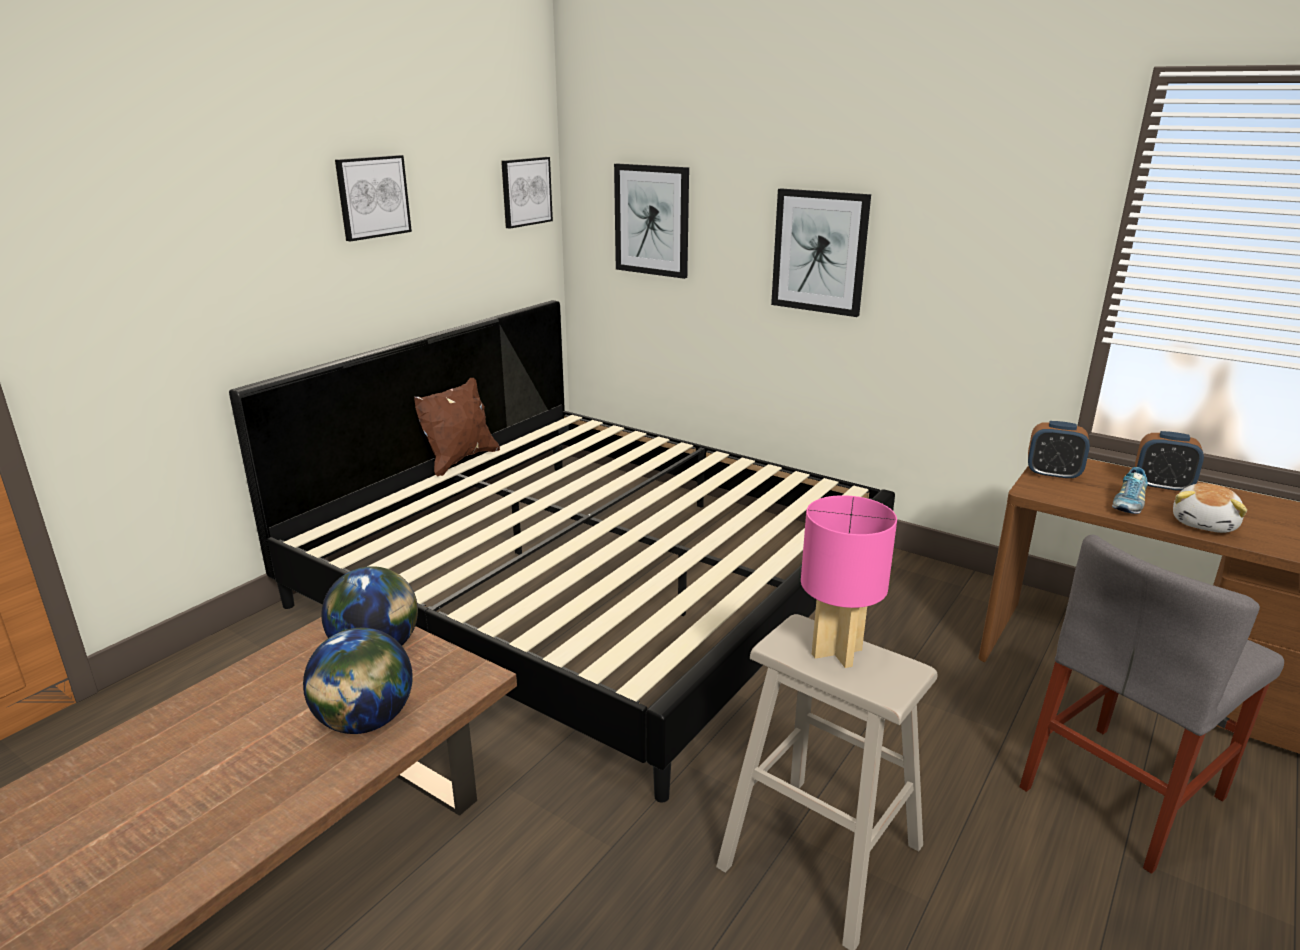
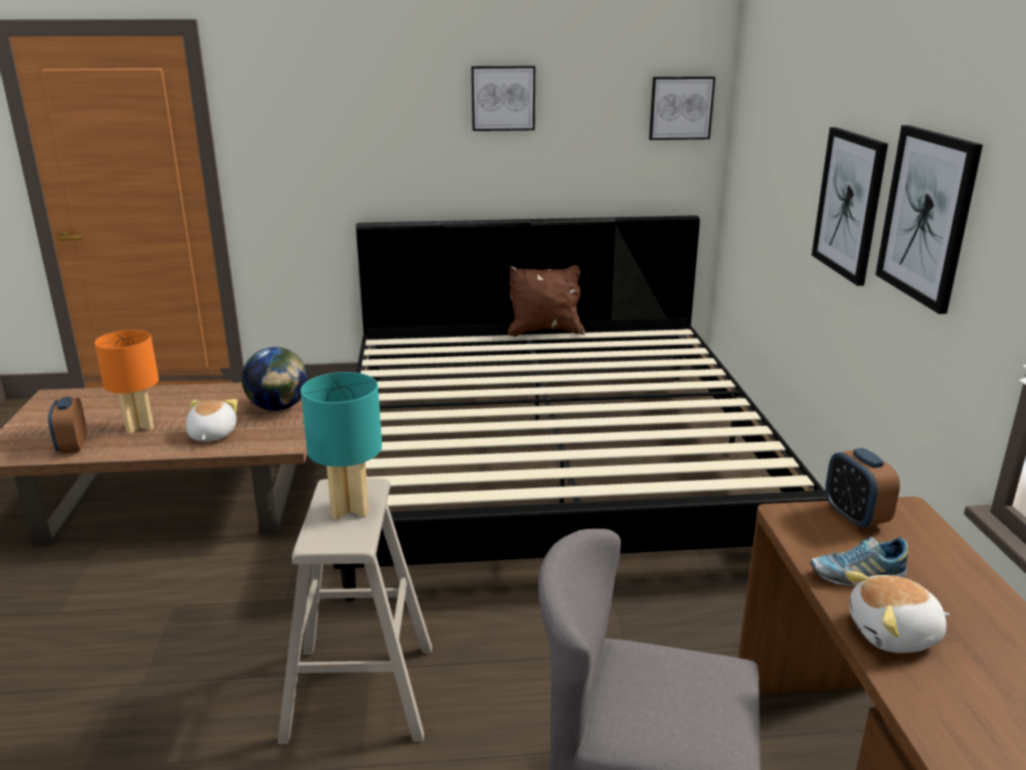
camera: 50 degrees right, 0 degrees up
globe [303,628,413,734] -> plush toy [186,399,238,442]
picture [614,164,689,279] -> picture moved to [875,125,983,314]
pink table lamp [801,495,897,668] -> turquoise table lamp [301,372,382,520]
alarm clock [1135,431,1204,493] -> alarm clock moved to [48,397,87,454]
none -> orange table lamp [94,330,159,434]

